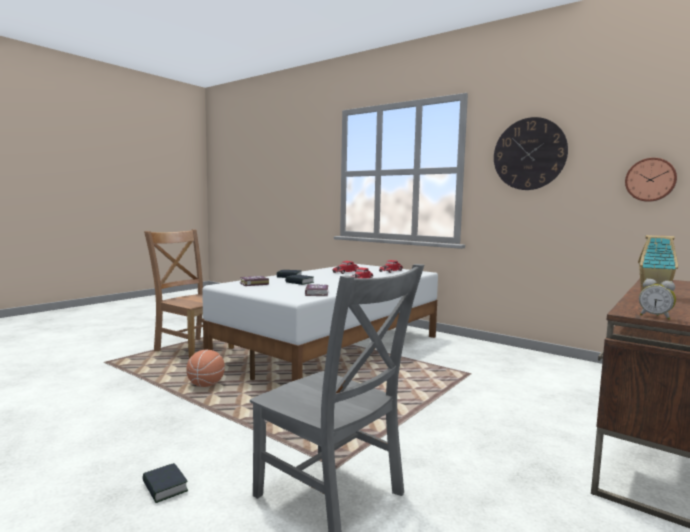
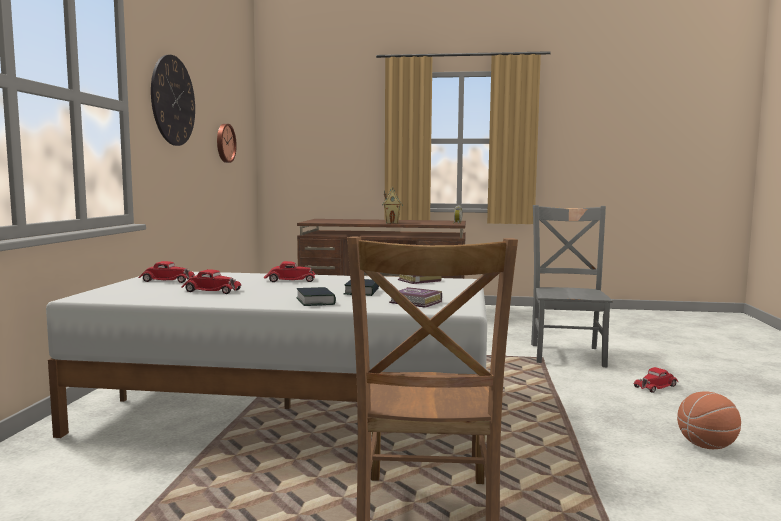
camera: 120 degrees left, 0 degrees up
book [143,463,188,503] -> red toy car [634,367,679,393]
basketball [186,350,225,387] -> basketball moved to [677,391,741,449]

